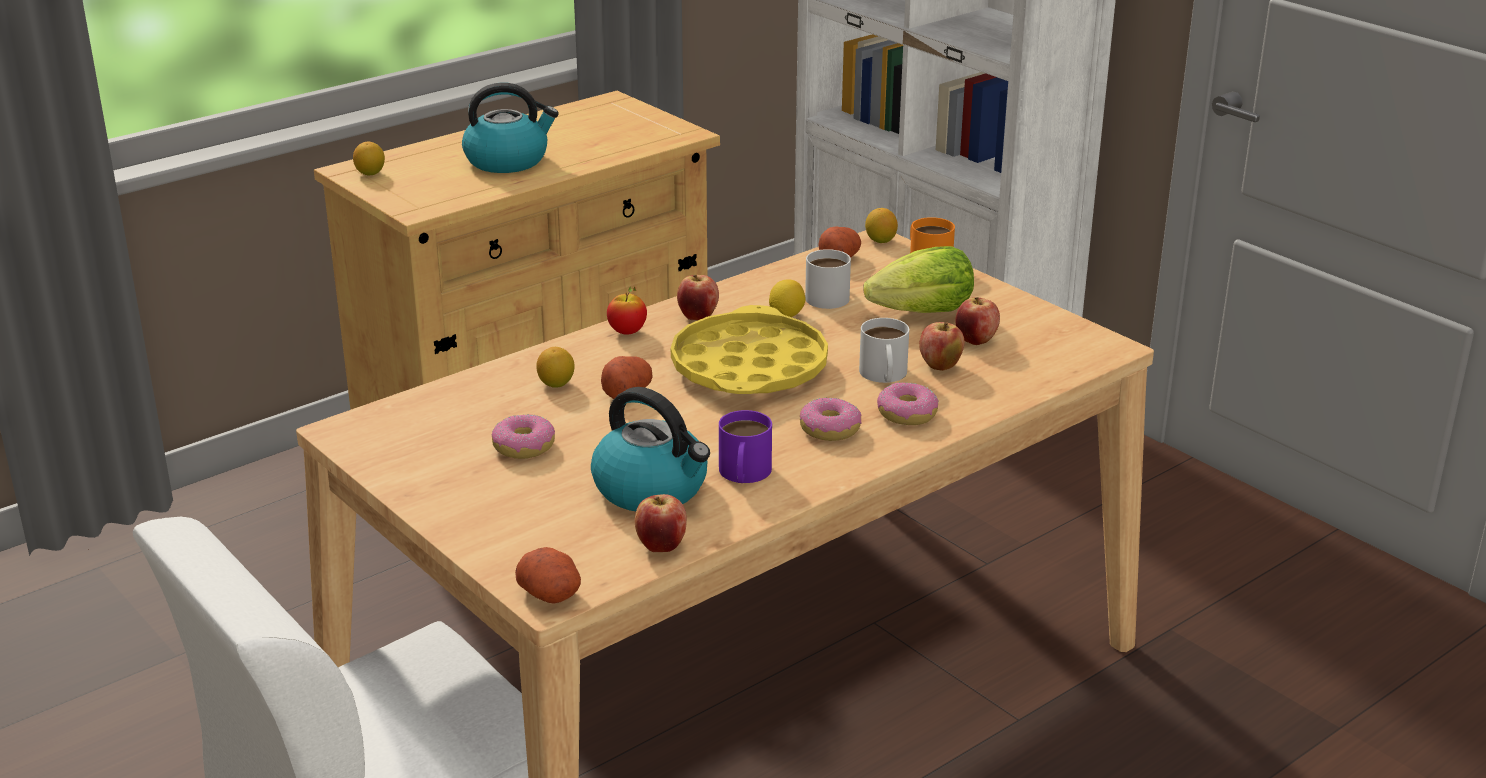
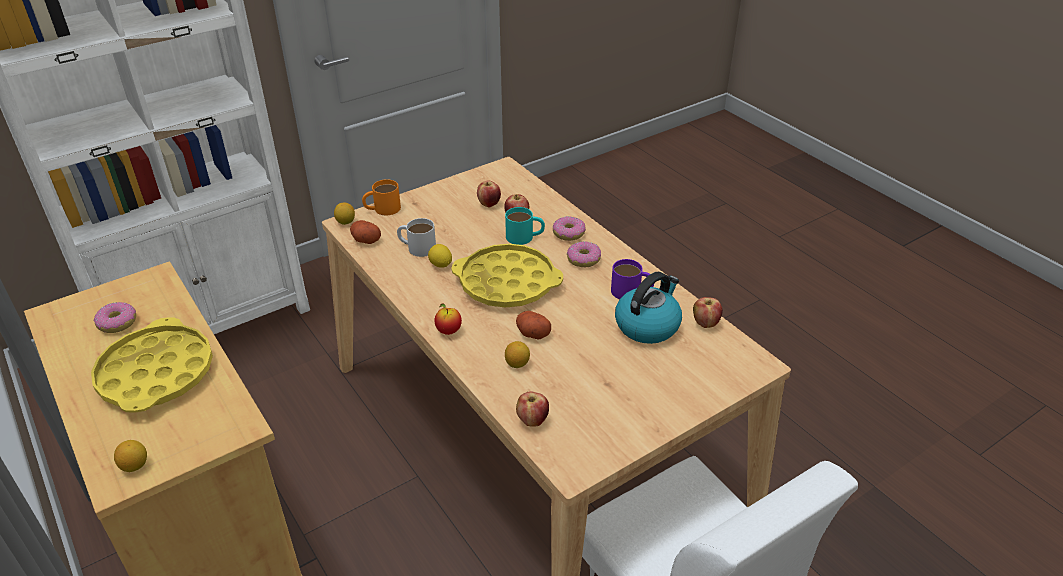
camera: 85 degrees left, 10 degrees up
kettle [462,83,559,173] -> yellow tray [91,317,213,413]
donut [492,414,555,459] -> donut moved to [94,302,136,333]
potato [515,547,581,604] -> none
apple [677,275,719,320] -> apple moved to [516,391,549,427]
white mug [859,318,909,383] -> turquoise mug [505,207,545,245]
lettuce [863,246,974,313] -> none

